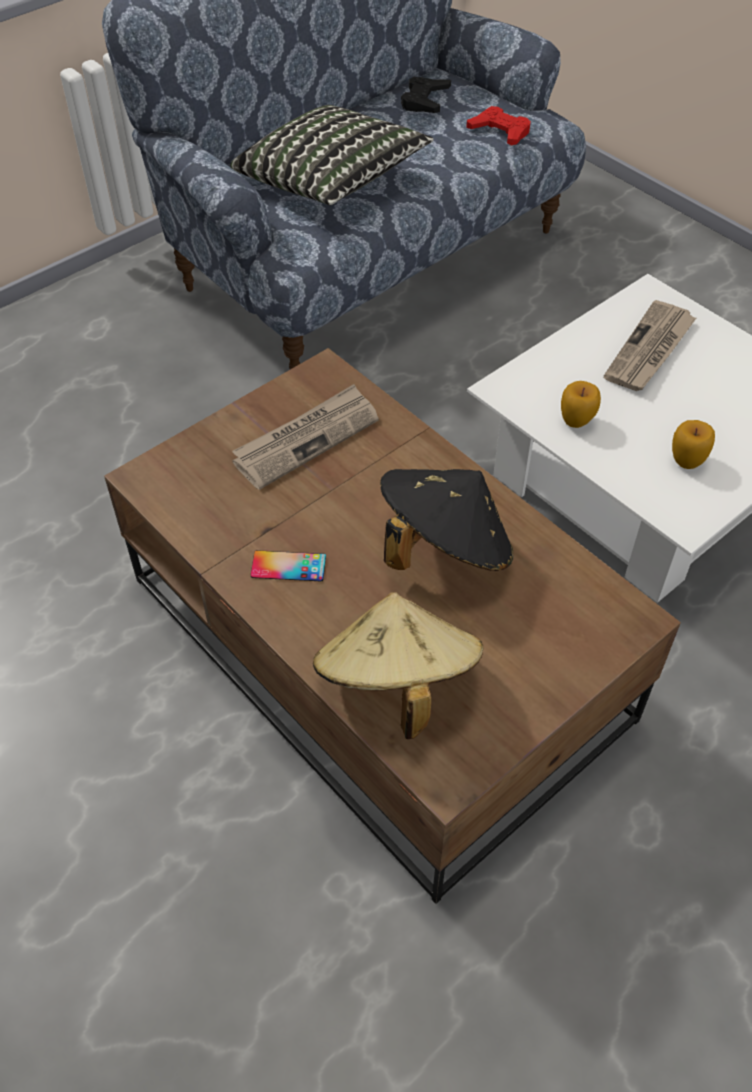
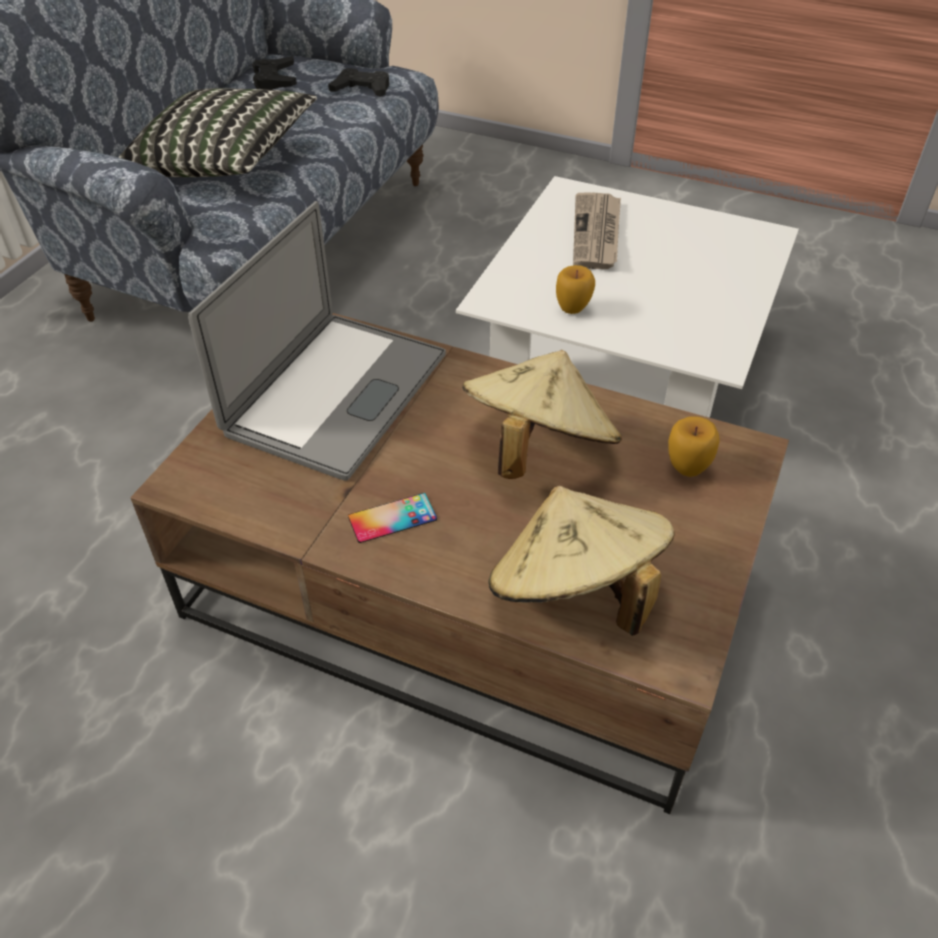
camera: 25 degrees left, 5 degrees down
newspaper [232,384,379,490] -> laptop [188,201,446,481]
black hat [380,469,513,571] -> beige hat [463,350,622,479]
red game controller [466,106,531,146] -> black game controller [328,68,389,97]
apple [672,420,715,469] -> apple moved to [668,416,719,477]

